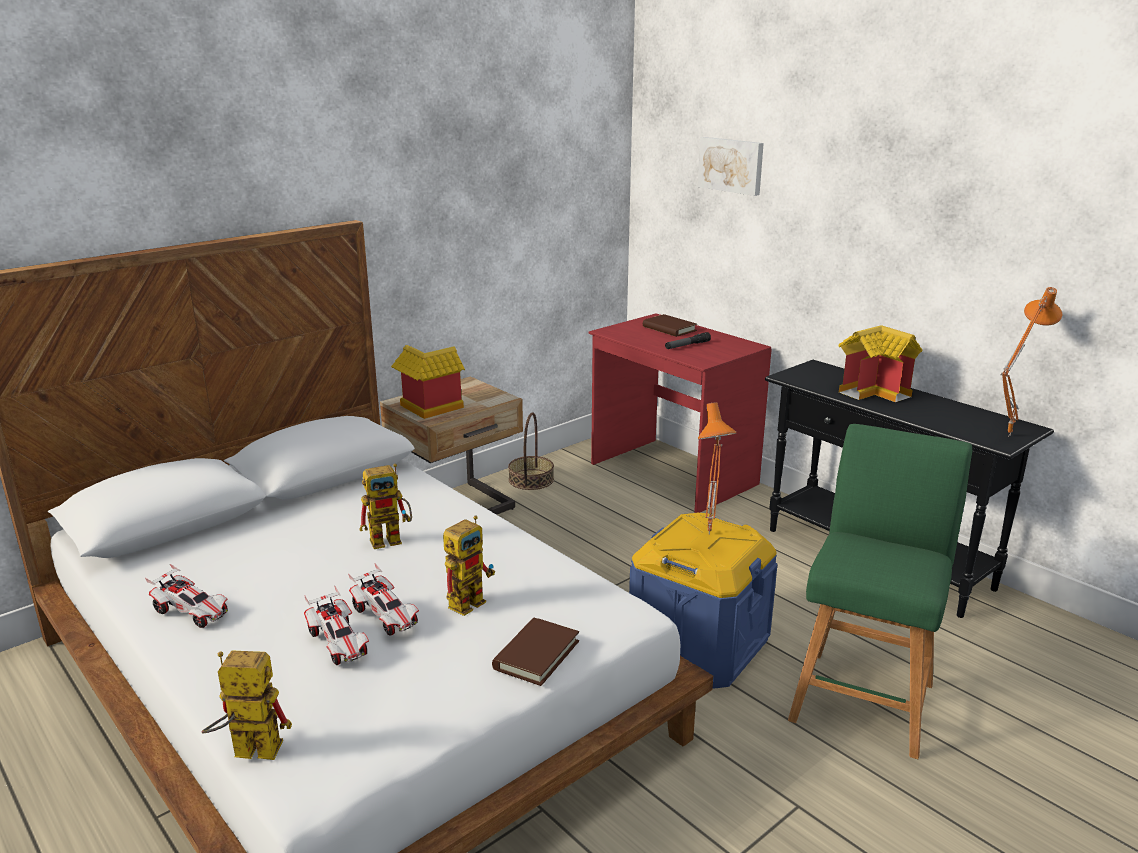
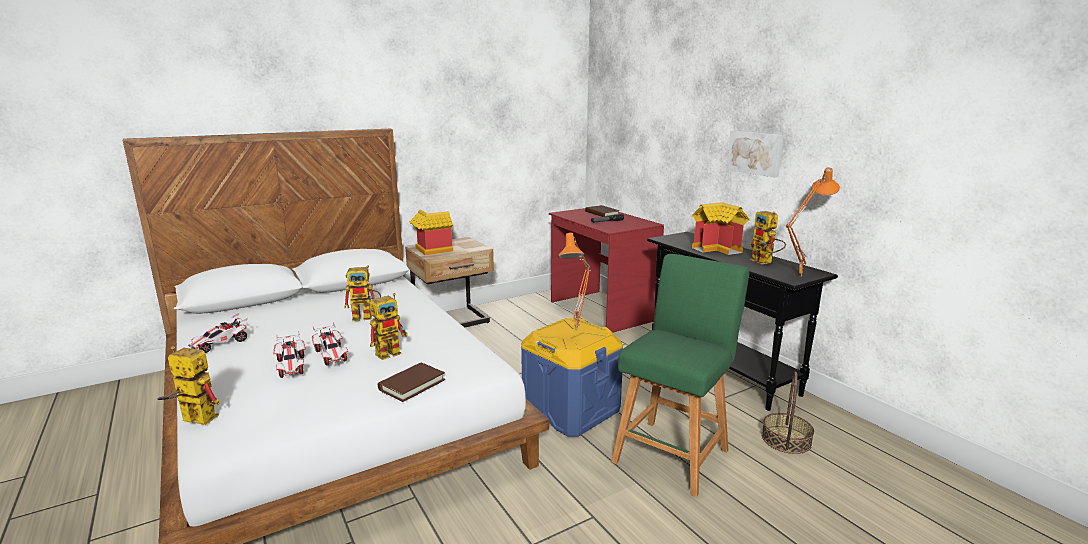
camera: 10 degrees right, 5 degrees down
toy car [145,564,228,628] -> toy car turned 90 degrees clockwise [188,313,248,353]
basket [508,412,554,490] -> basket moved to [761,372,814,454]
picture [698,137,764,196] -> picture moved to [726,131,784,177]
none -> toy robot [749,211,786,265]

